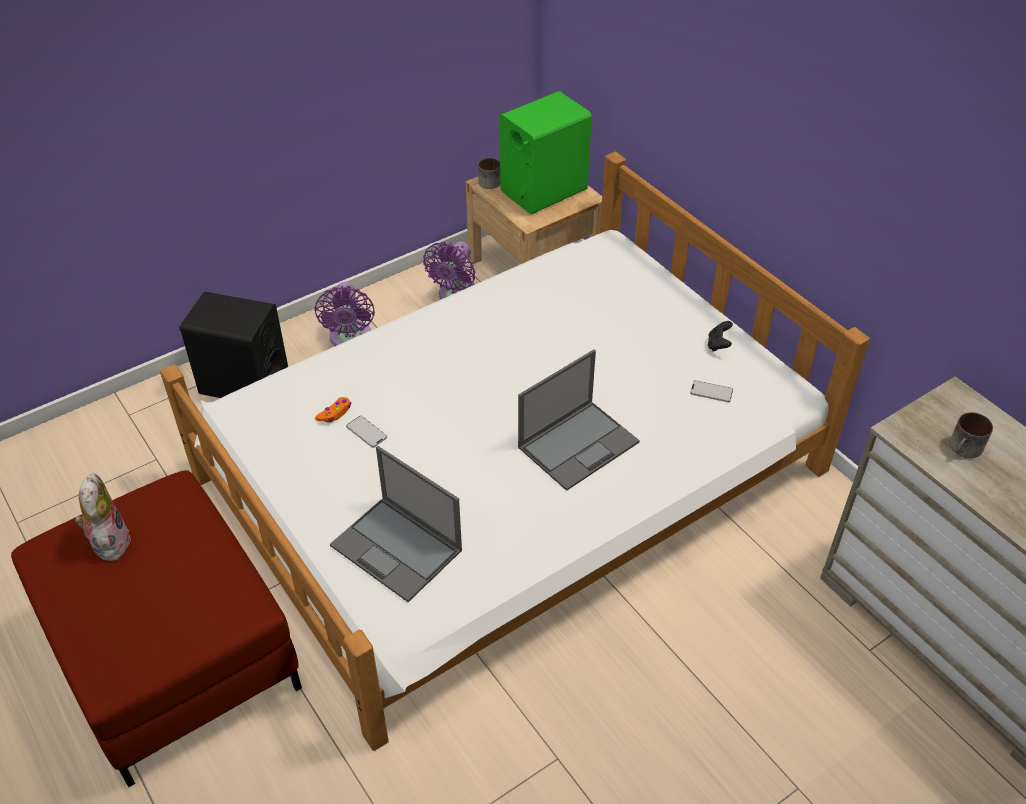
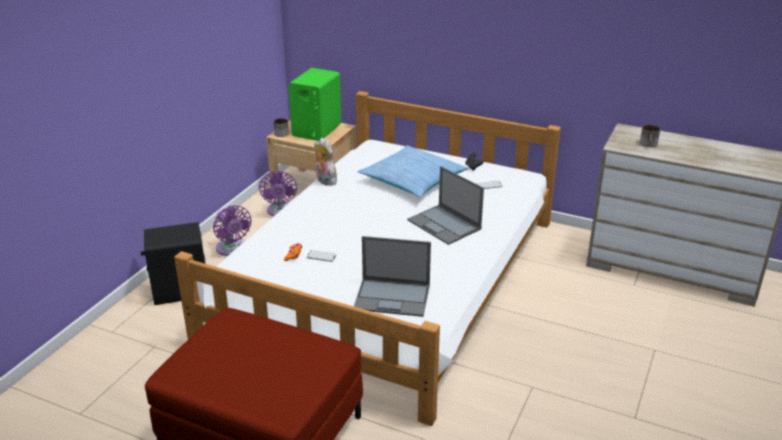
camera: 30 degrees left, 15 degrees down
plush toy [75,473,131,561] -> plush toy moved to [314,138,337,186]
laptop [518,349,640,491] -> laptop turned 120 degrees clockwise [407,166,484,245]
none -> pillow [357,145,468,198]

